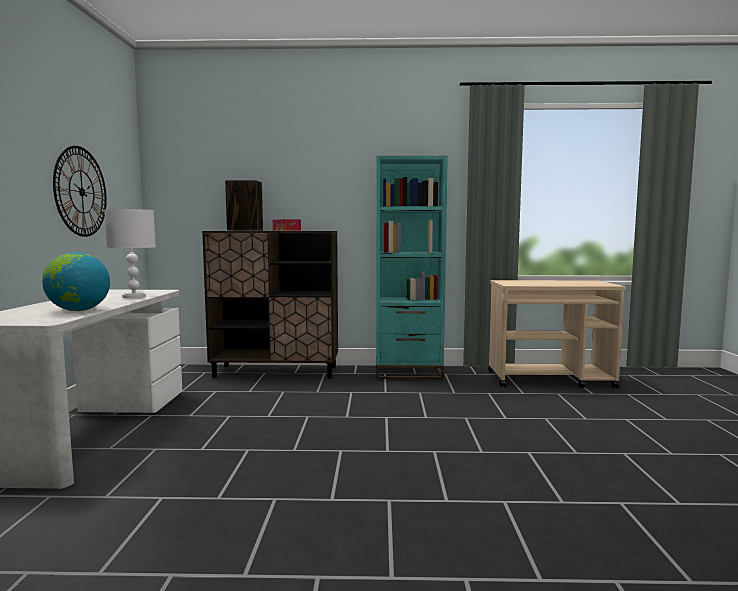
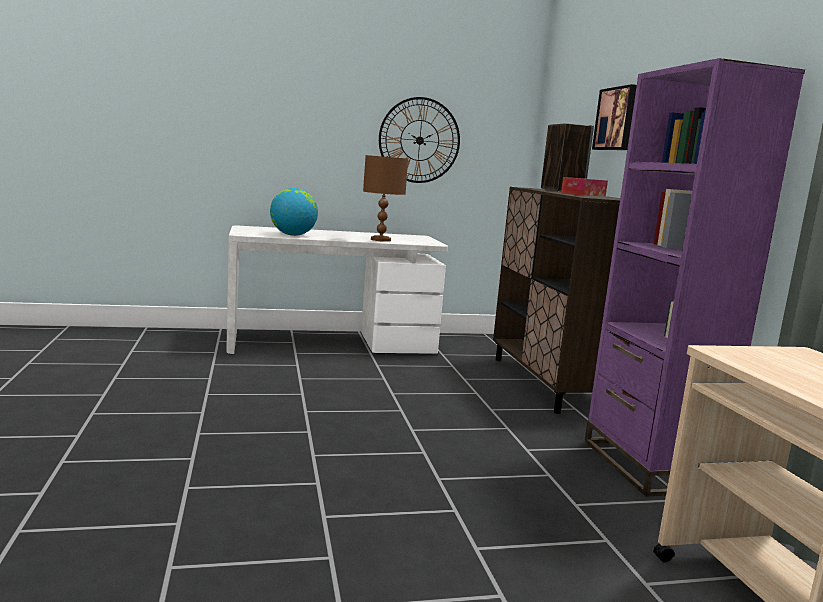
camera: 75 degrees right, 5 degrees up
white table lamp [104,209,156,298] -> brown table lamp [363,155,408,242]
turquoise bookcase [376,156,448,379] -> purple bookcase [585,58,805,497]
none -> picture [592,84,637,150]

